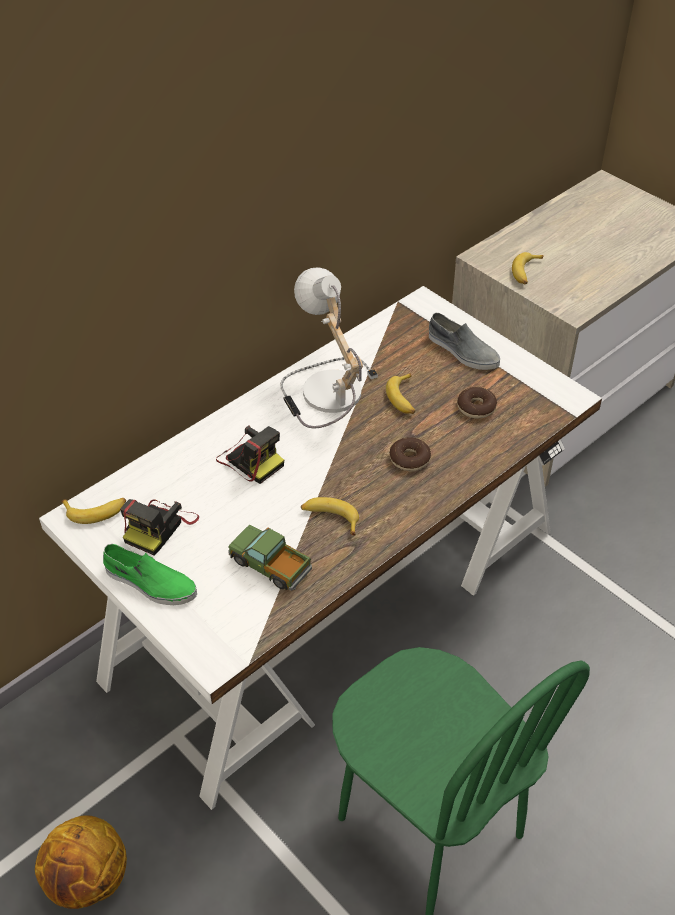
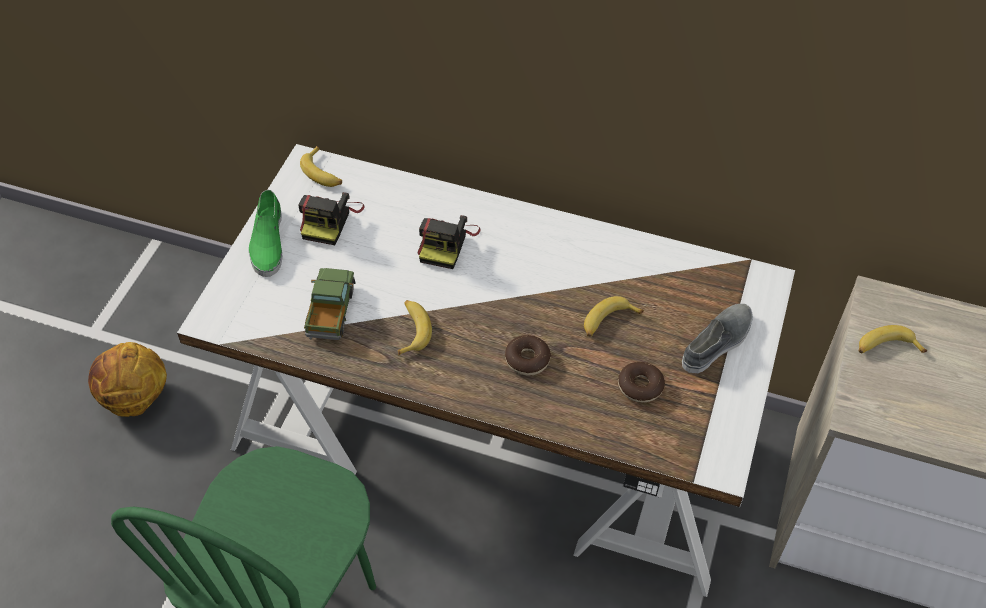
camera: 60 degrees right, 5 degrees up
camera [120,499,199,556] -> camera turned 75 degrees counterclockwise [298,192,364,245]
table lamp [280,267,378,429] -> none
grey shoe [429,313,500,370] -> grey shoe turned 150 degrees counterclockwise [682,304,753,373]

